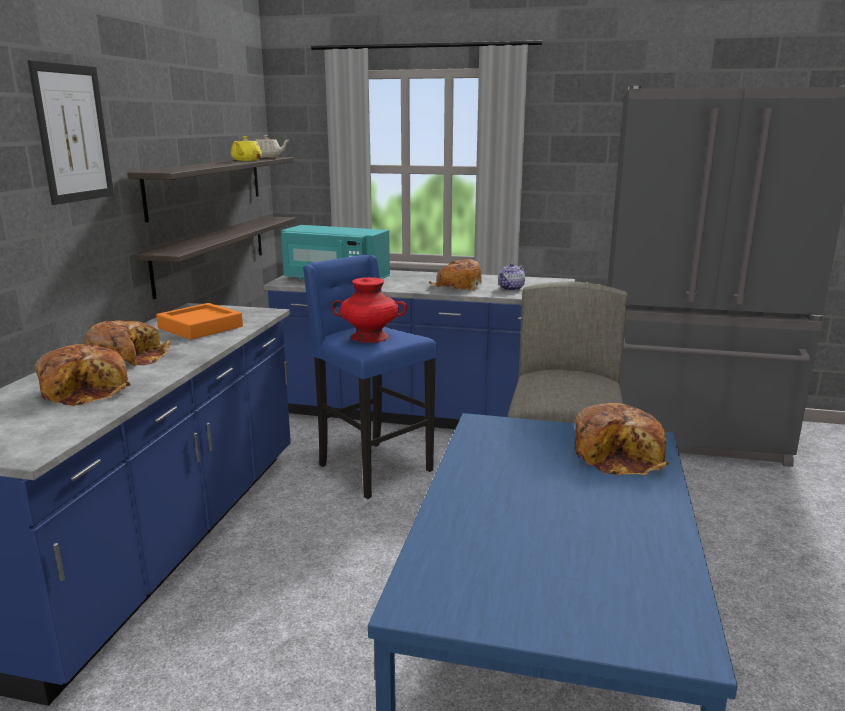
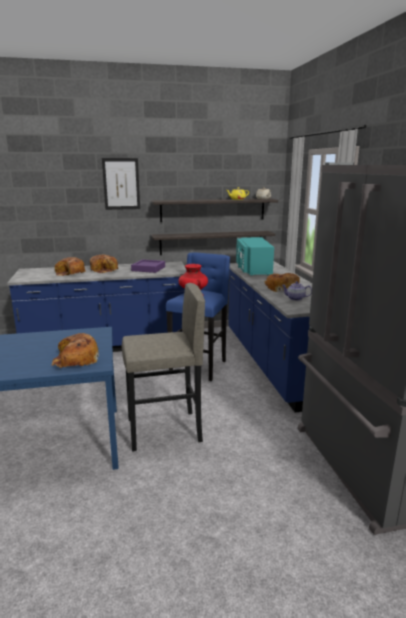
camera: 65 degrees right, 0 degrees up
orange tray [156,303,243,340] -> purple tray [131,259,165,273]

